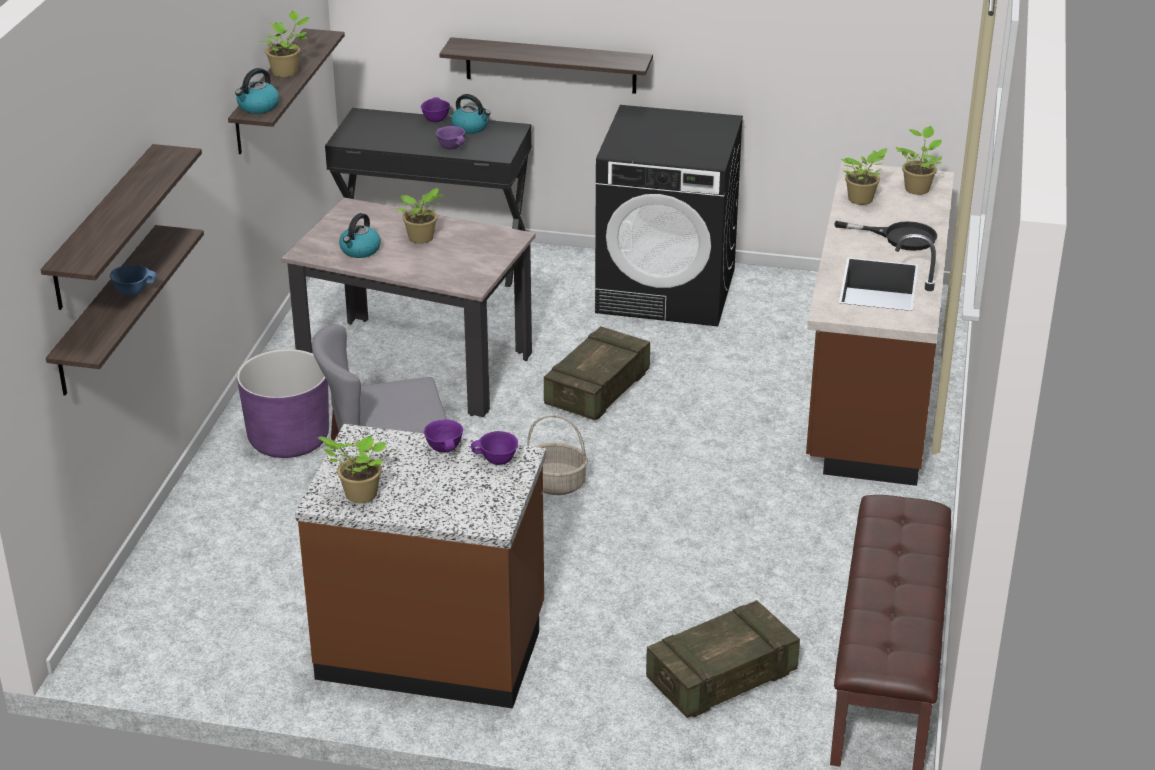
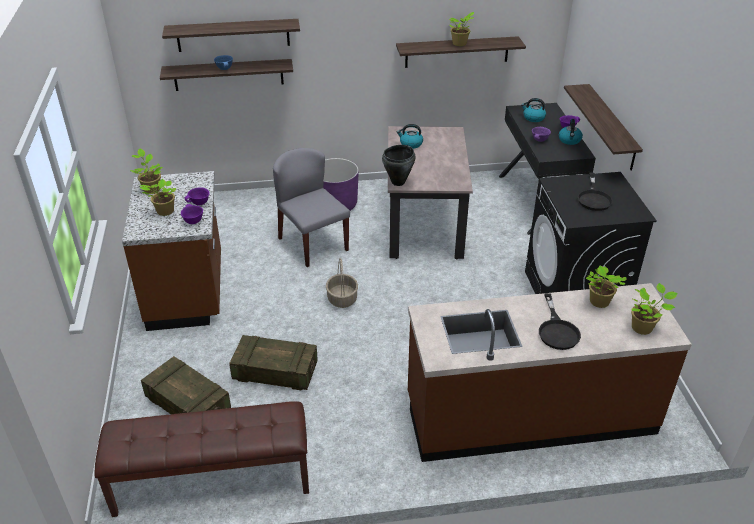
camera: 70 degrees right, 5 degrees up
kettle [235,68,279,114] -> kettle moved to [521,98,546,122]
potted plant [397,188,443,244] -> potted plant moved to [139,179,176,216]
crate [544,326,650,420] -> crate moved to [229,335,318,390]
none -> black cooking pot [382,145,416,186]
none -> black frying pan [578,173,613,211]

